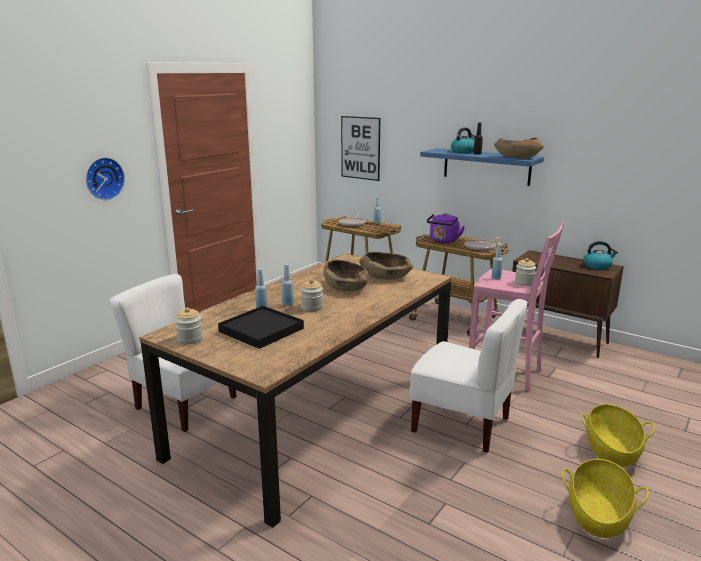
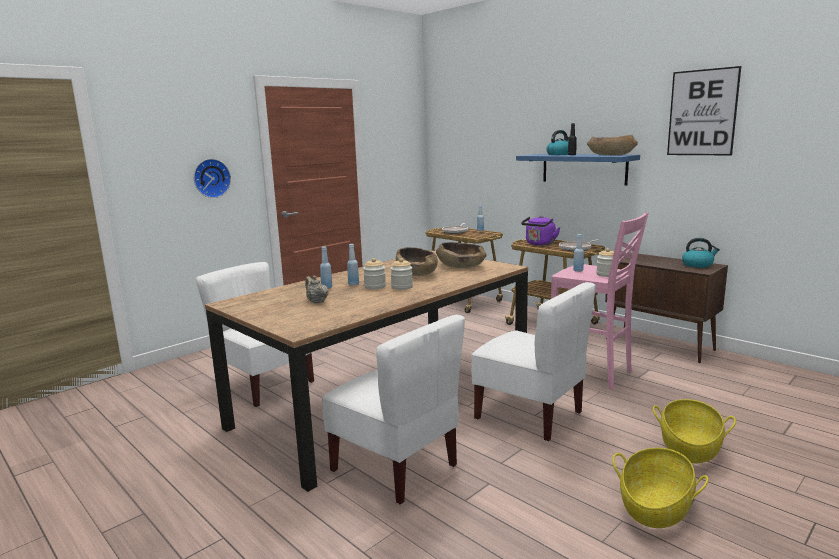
camera: 10 degrees right, 5 degrees down
jar [175,307,203,344] -> jar moved to [390,258,413,290]
black tray [218,306,304,349] -> beige teapot [305,276,329,304]
picture [341,116,380,181] -> picture moved to [667,66,741,155]
none -> white chair [322,315,465,505]

